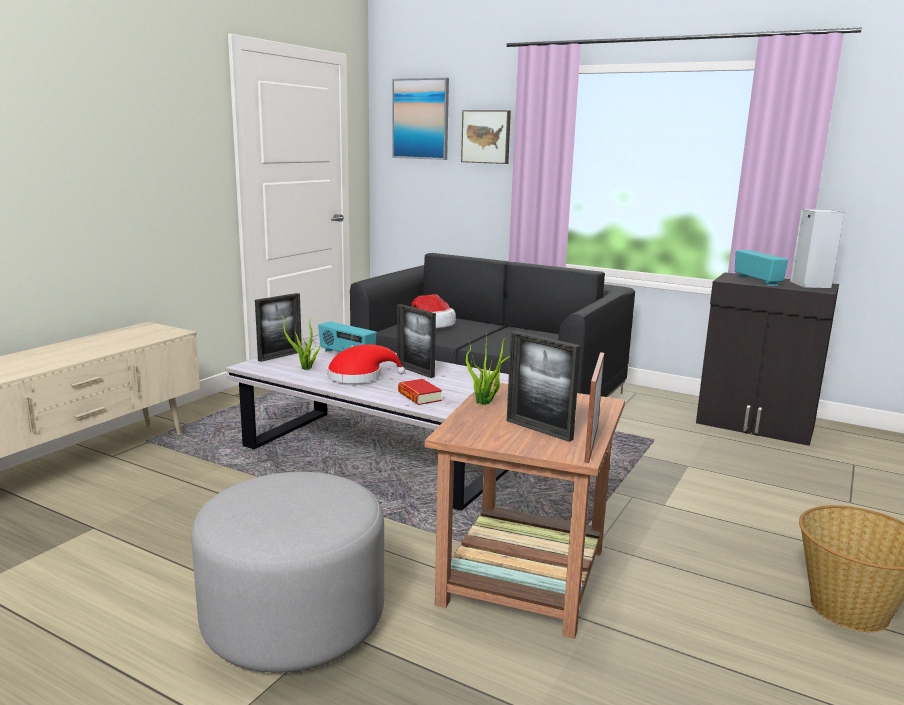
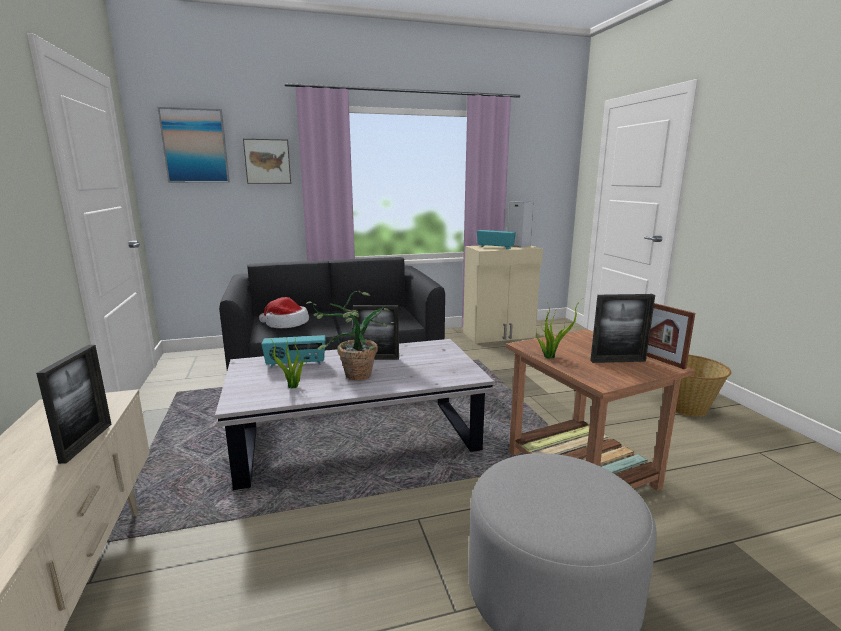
camera: 45 degrees left, 0 degrees up
picture frame [255,293,302,362] -> picture frame moved to [36,345,112,464]
red hat [327,344,405,383] -> potted plant [306,291,394,381]
book [398,379,442,405] -> none
black cabinet [696,272,839,446] -> beige cabinet [463,245,543,343]

